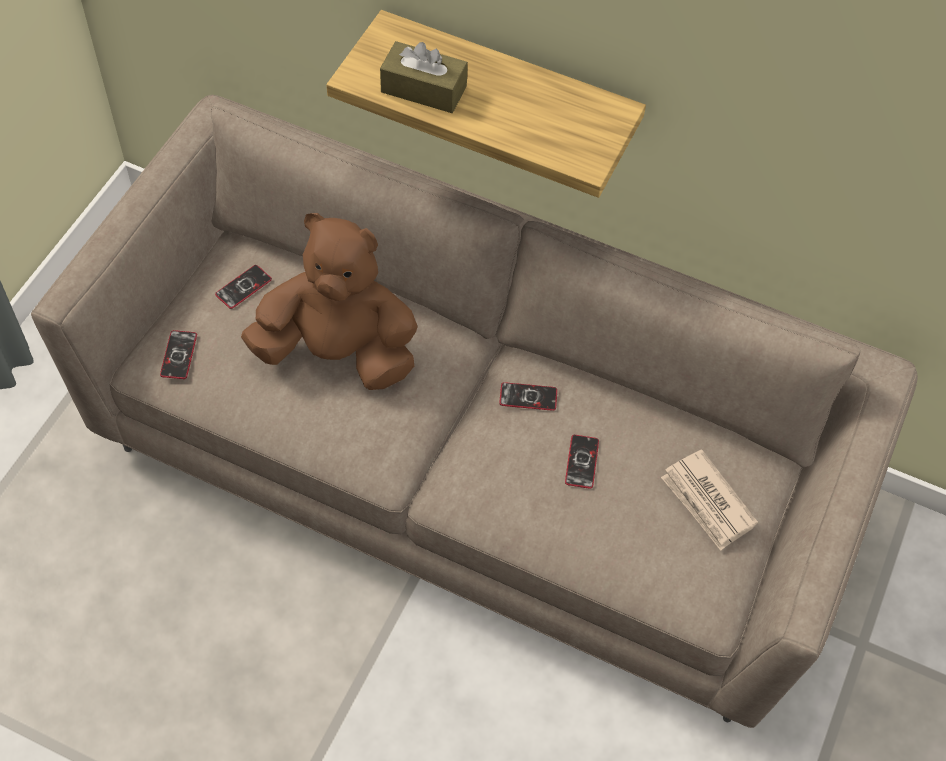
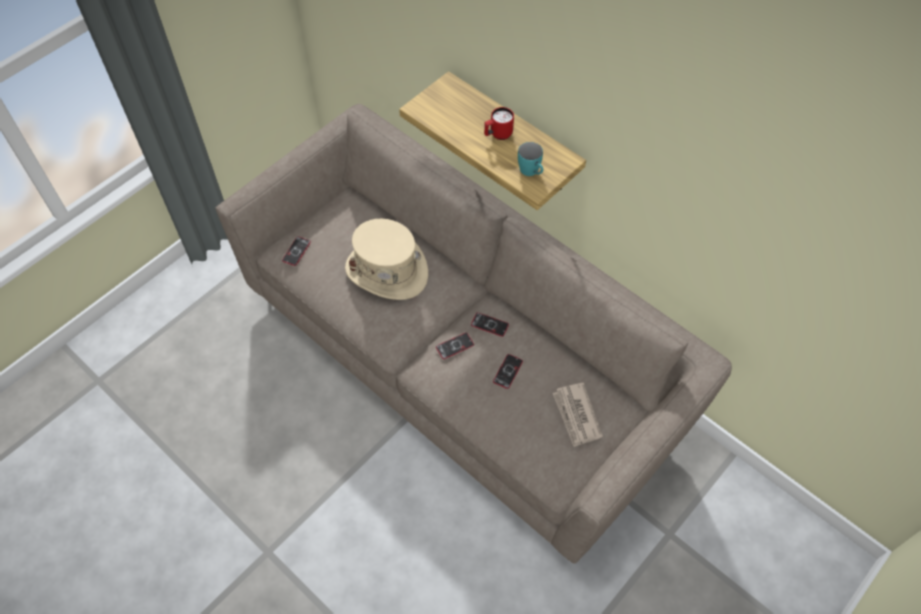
camera: 20 degrees right, 0 degrees up
phone [215,265,272,309] -> phone moved to [436,333,474,359]
brown plush toy [241,213,418,390] -> beige hat [345,219,428,300]
brown tissue box [380,41,468,113] -> none
none -> red mug [484,107,514,140]
none -> turquoise mug [518,142,543,176]

